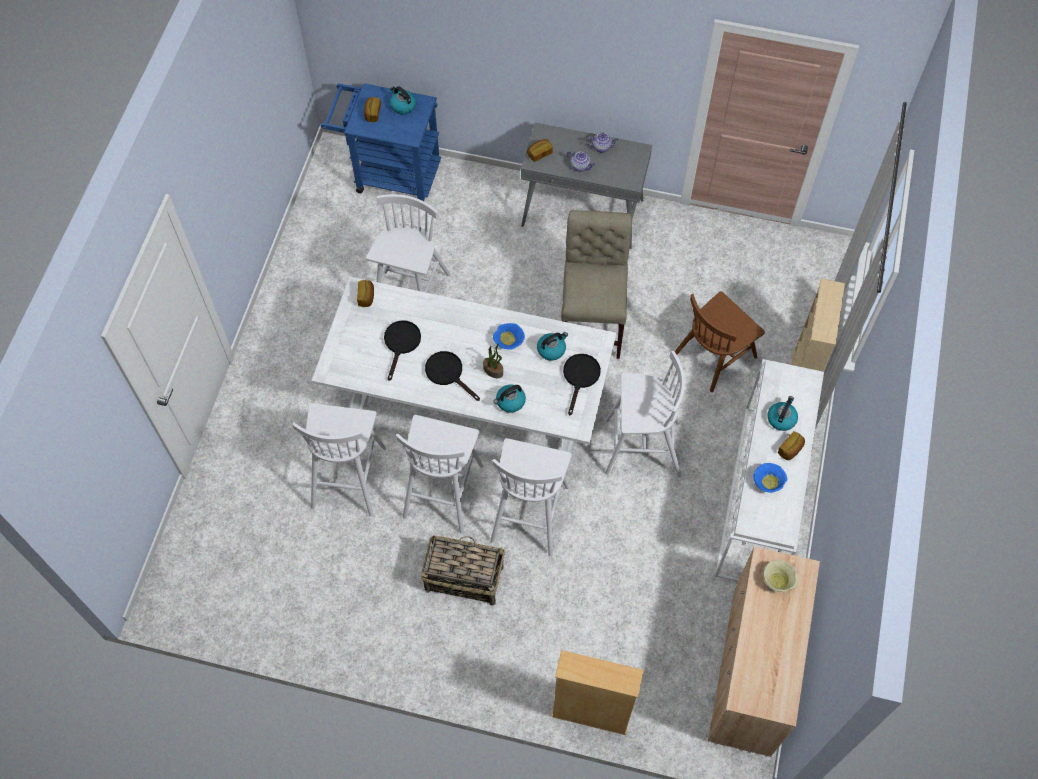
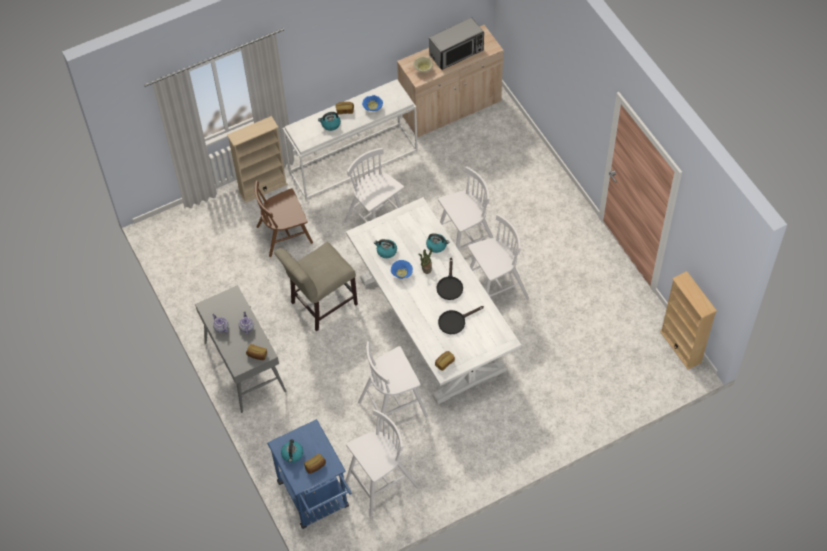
camera: 130 degrees left, 5 degrees down
white stool [292,403,387,517] -> white stool moved to [345,409,419,517]
basket [421,535,505,606] -> none
beige bookcase [551,650,644,735] -> beige bookcase moved to [660,271,717,369]
black frying pan [563,354,601,415] -> none
brown chair [674,291,765,392] -> brown chair turned 150 degrees clockwise [255,180,313,257]
none -> microwave [429,17,484,70]

